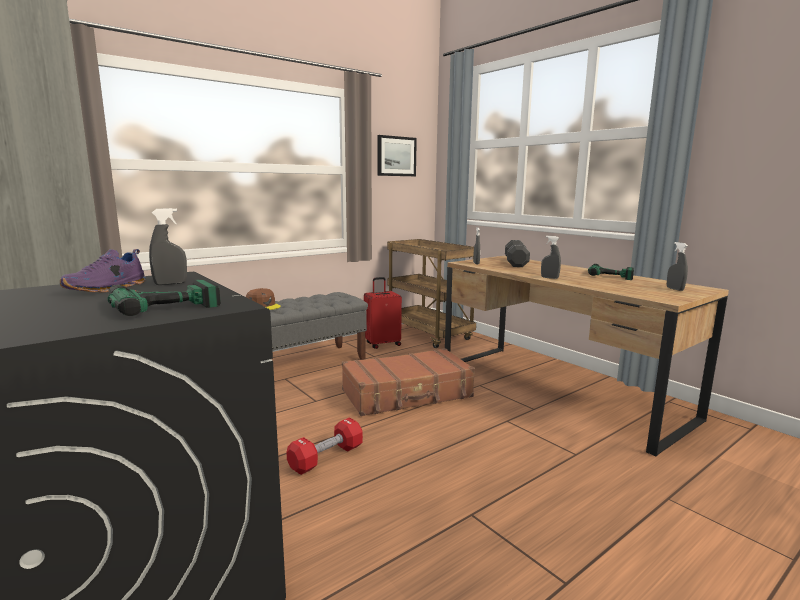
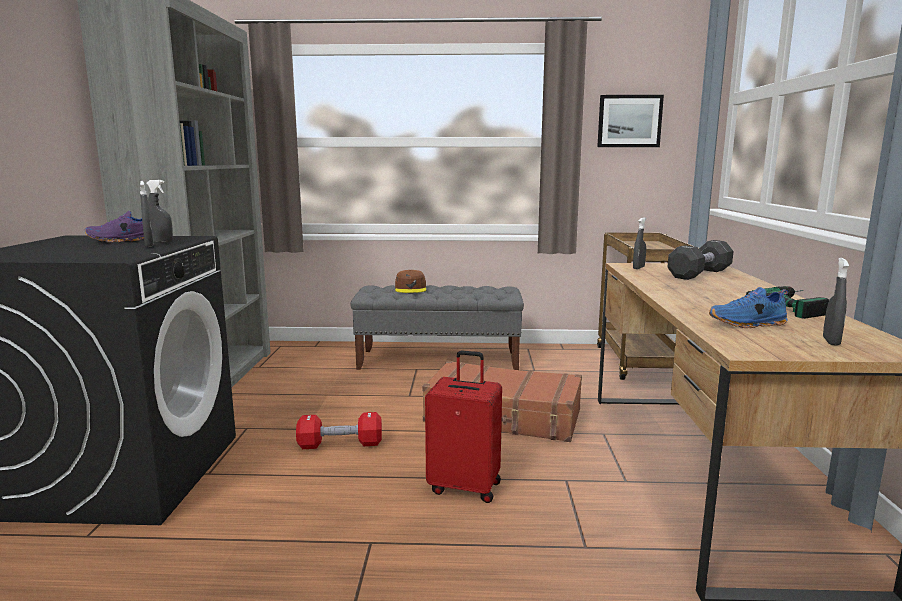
camera: 40 degrees right, 0 degrees up
power drill [108,279,221,316] -> none
red suitcase [364,277,402,349] -> red suitcase moved to [425,350,502,503]
grey spray bottle [541,236,561,279] -> grey spray bottle moved to [140,180,154,247]
none -> blue shoe [709,287,788,328]

